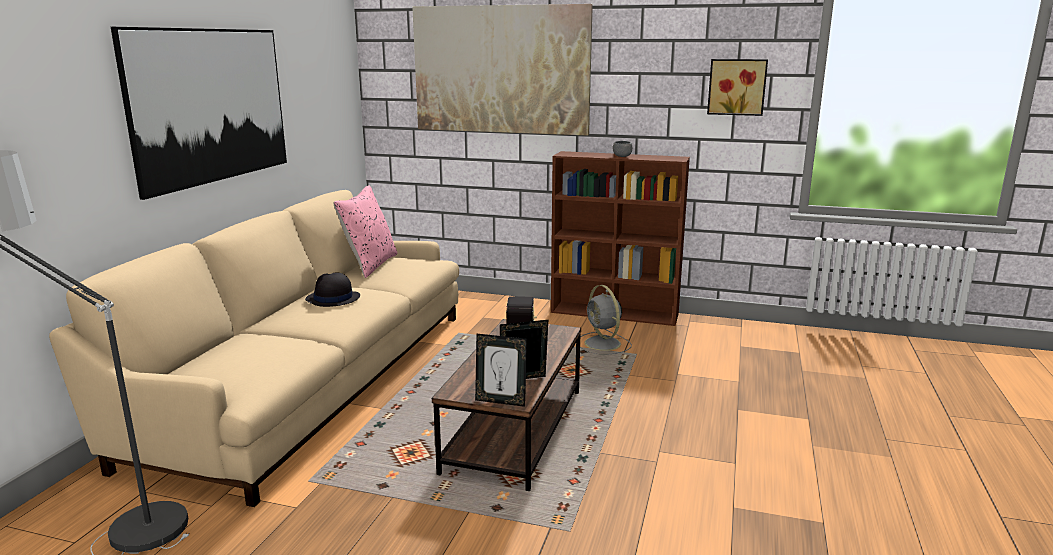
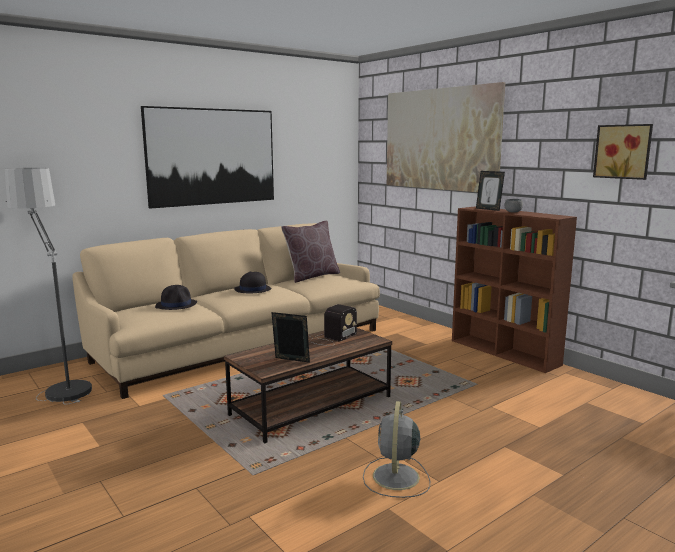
camera: 35 degrees right, 5 degrees down
pink pillow [333,185,398,278] -> brown pillow [281,221,340,283]
picture frame [475,334,527,407] -> picture frame moved to [476,171,505,211]
grey fan [580,285,632,355] -> grey fan moved to [363,401,430,498]
none -> black hat [155,285,197,310]

